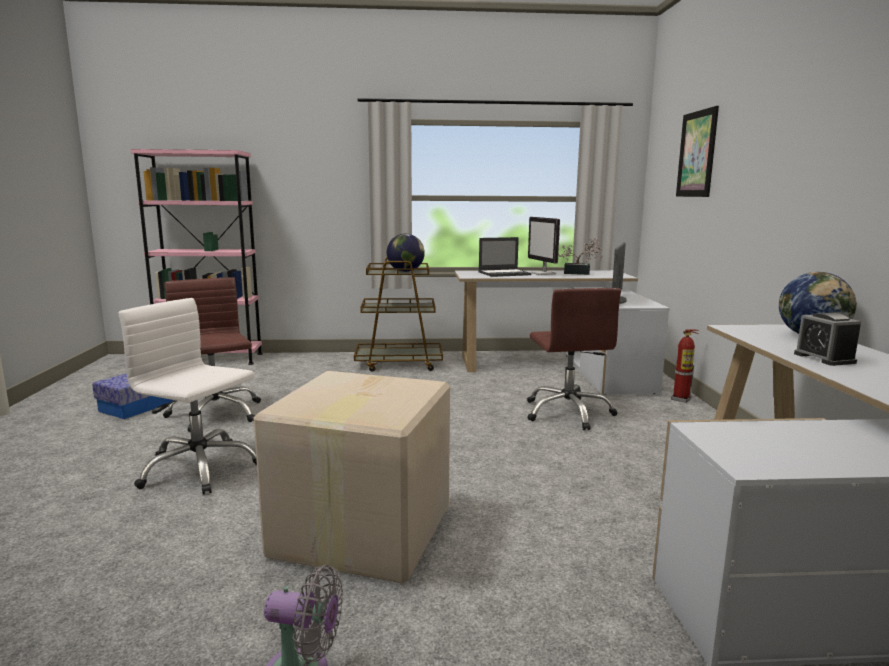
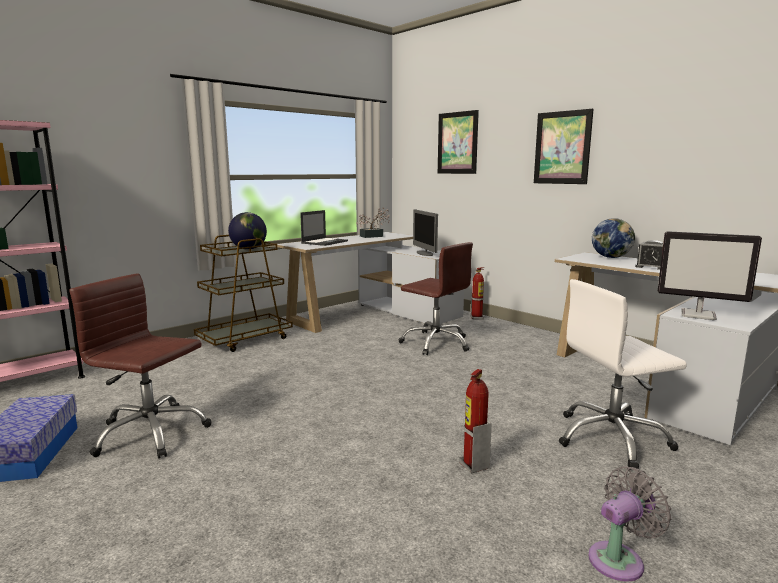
camera: 40 degrees left, 0 degrees up
white office chair [119,298,257,495] -> white office chair moved to [558,279,687,470]
cardboard box [254,371,450,584] -> fire extinguisher [459,369,492,474]
monitor [528,217,560,275] -> monitor moved to [657,231,762,320]
none -> picture [534,109,594,184]

